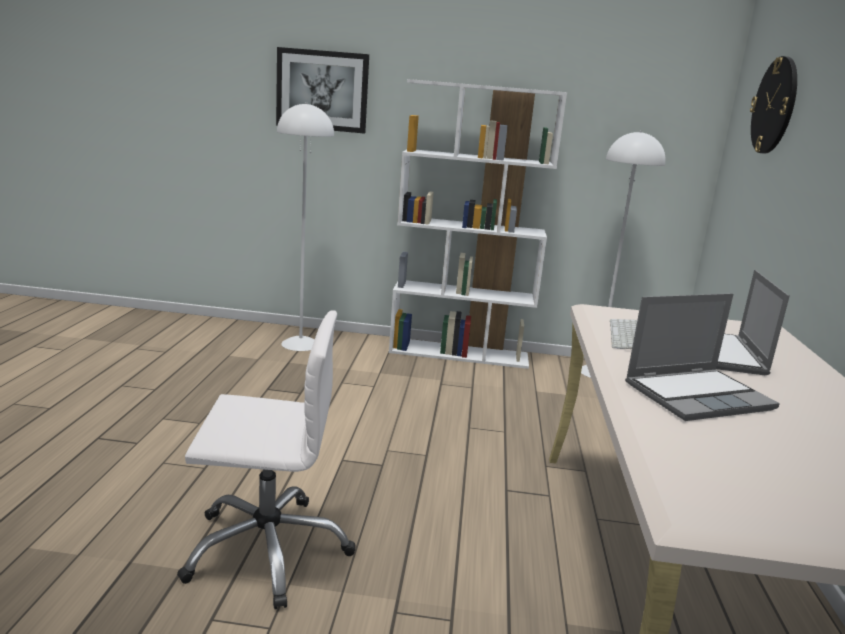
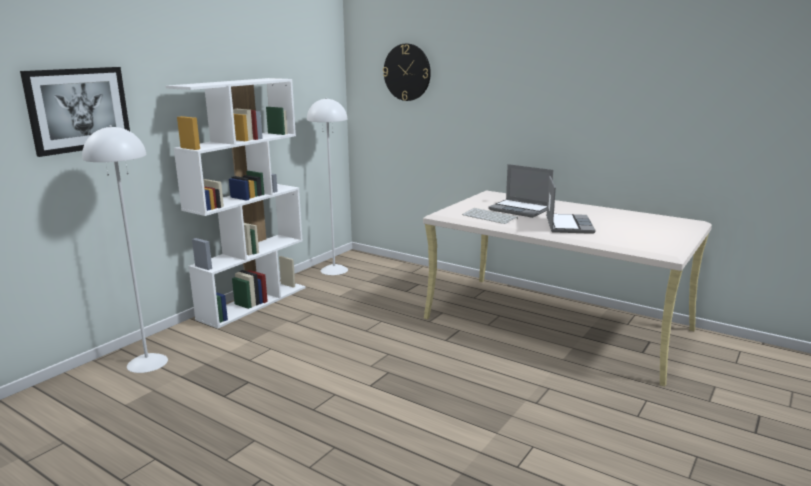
camera: 60 degrees left, 0 degrees up
white office chair [177,311,356,610] -> none

